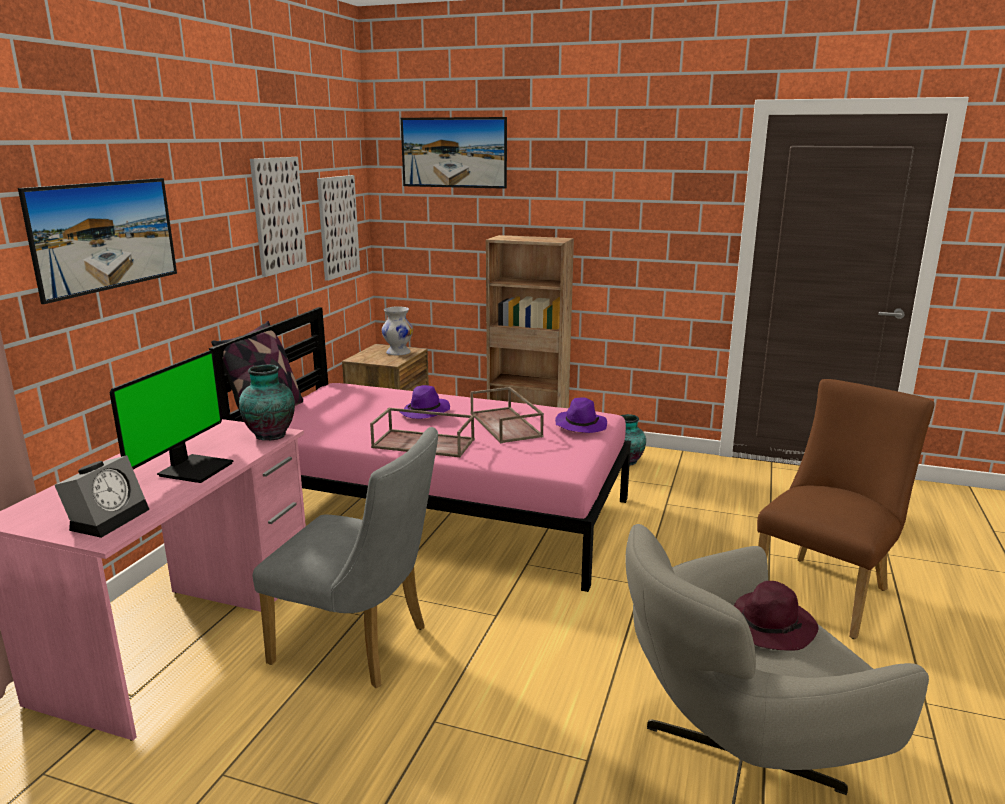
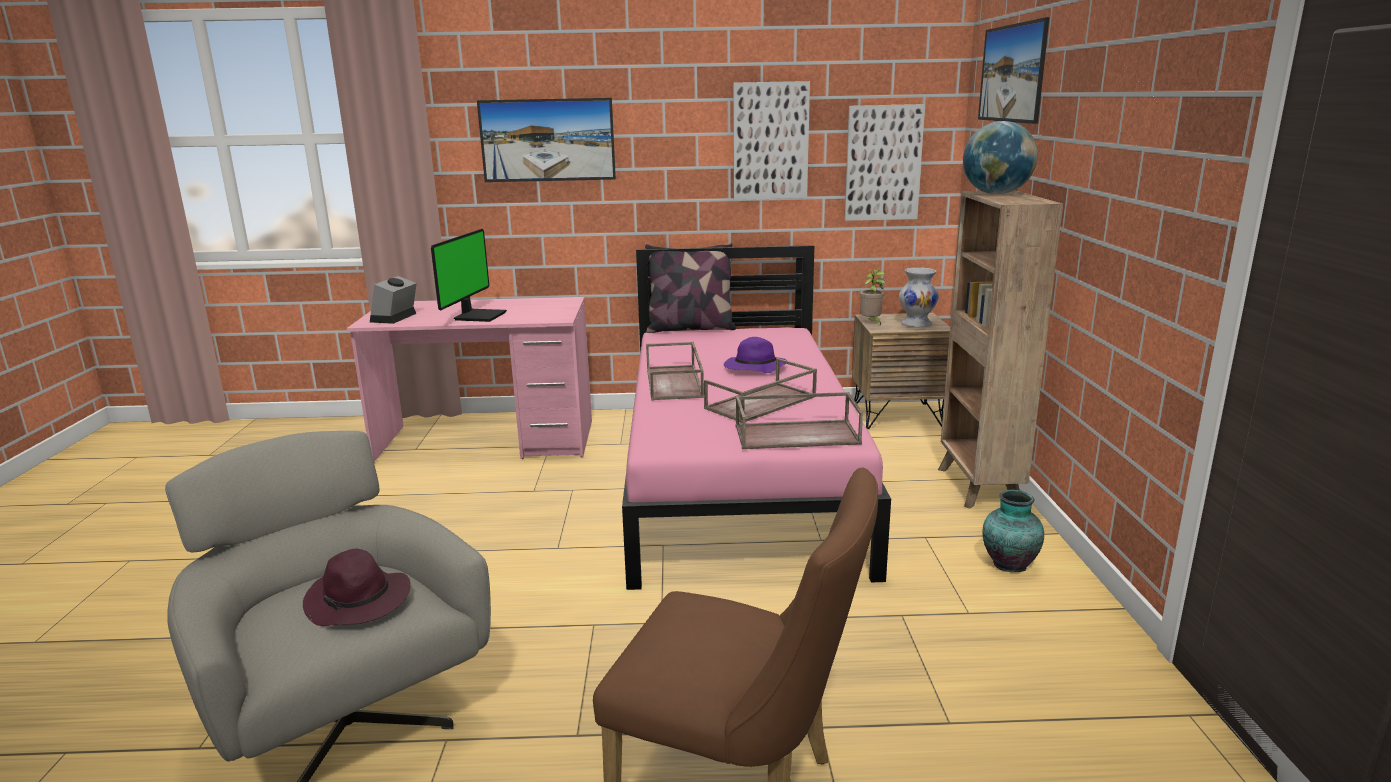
camera: 70 degrees right, 0 degrees up
alarm clock [55,455,149,538] -> alarm clock turned 105 degrees clockwise [370,276,417,324]
monitor [109,350,233,483] -> monitor turned 75 degrees counterclockwise [431,229,507,322]
vase [239,364,295,440] -> none
grey chair [253,427,438,688] -> none
purple hat [555,398,607,433] -> brown tray [736,392,863,449]
none -> potted plant [860,269,885,325]
none -> globe [963,121,1038,194]

